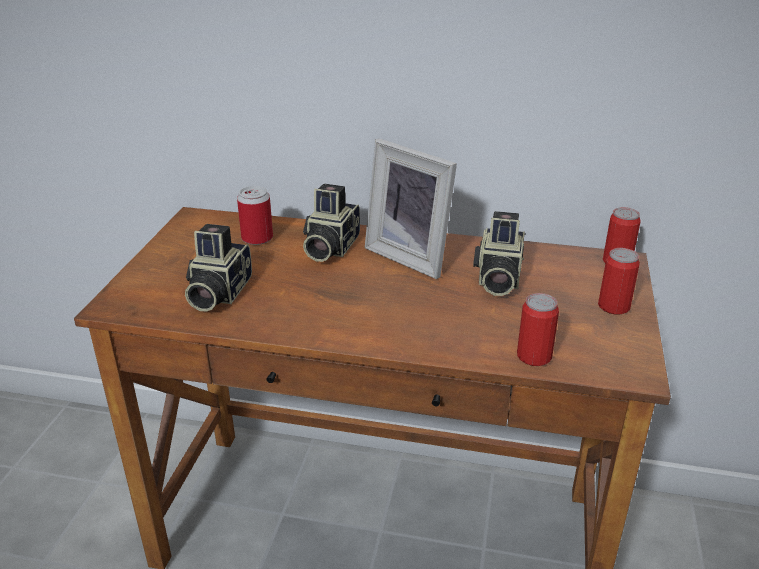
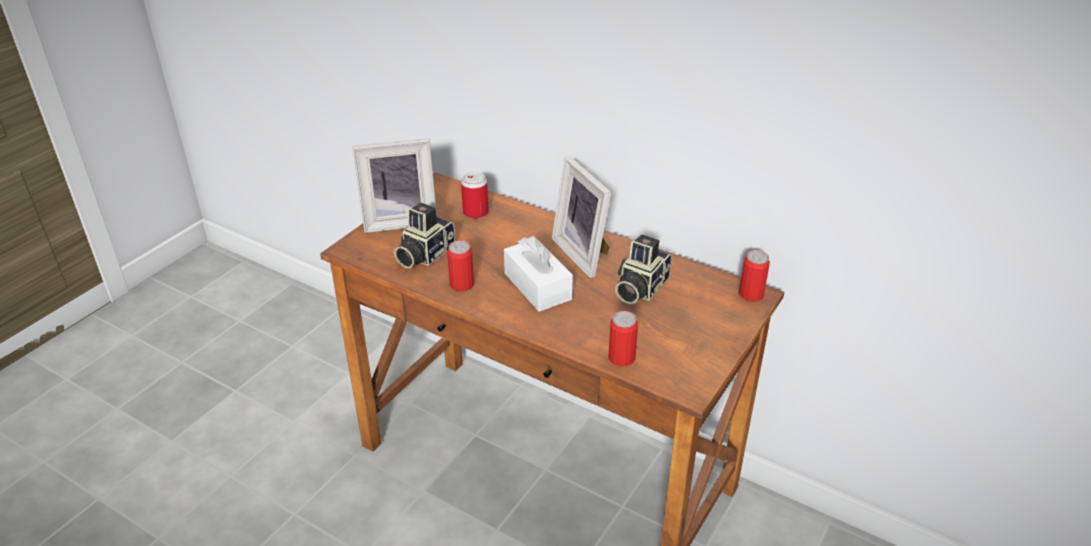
camera: 20 degrees right, 5 degrees up
camera [303,184,360,262] -> none
can [598,248,640,315] -> can moved to [447,240,474,291]
none -> picture frame [352,138,437,233]
none -> white tissue box [504,236,573,312]

